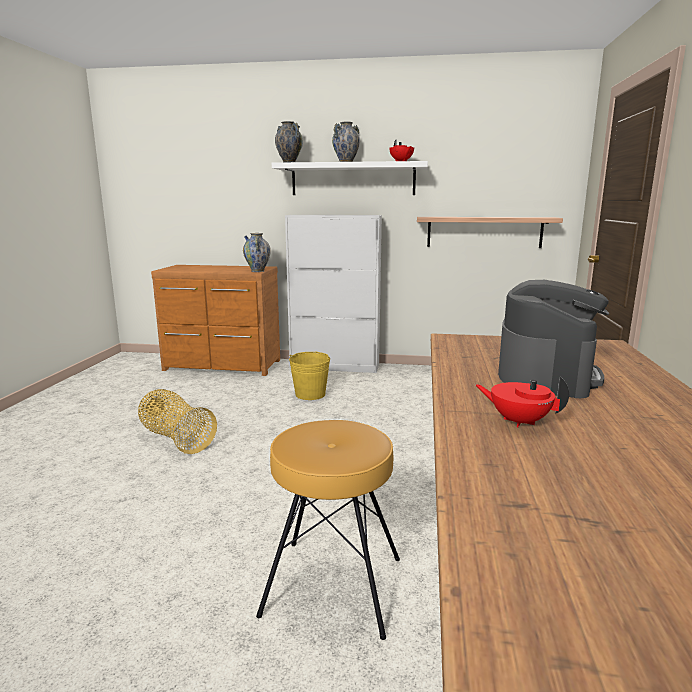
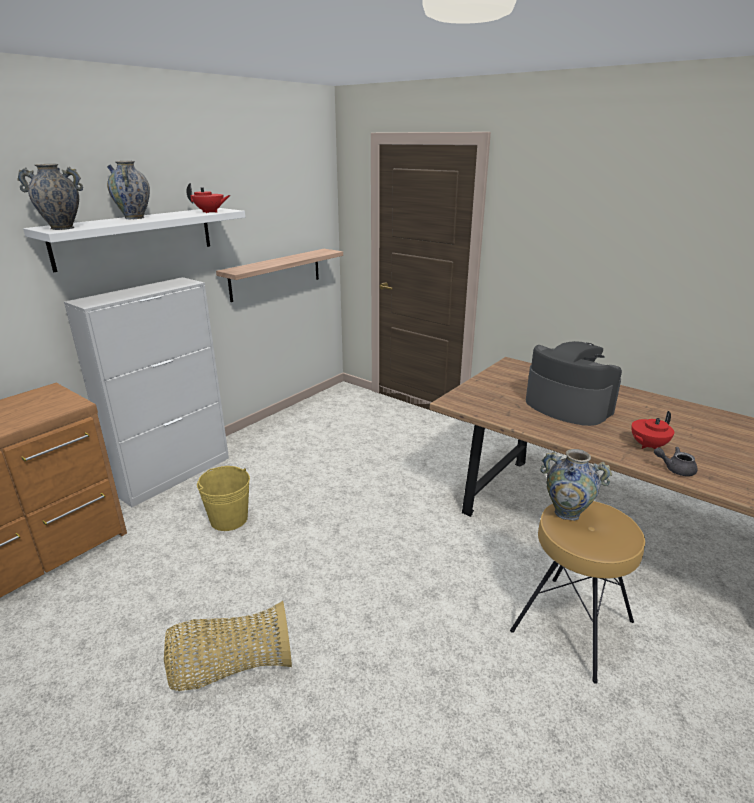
camera: 60 degrees left, 10 degrees up
vase [243,233,271,272] -> vase moved to [540,449,612,521]
none -> grey teapot [654,447,698,476]

